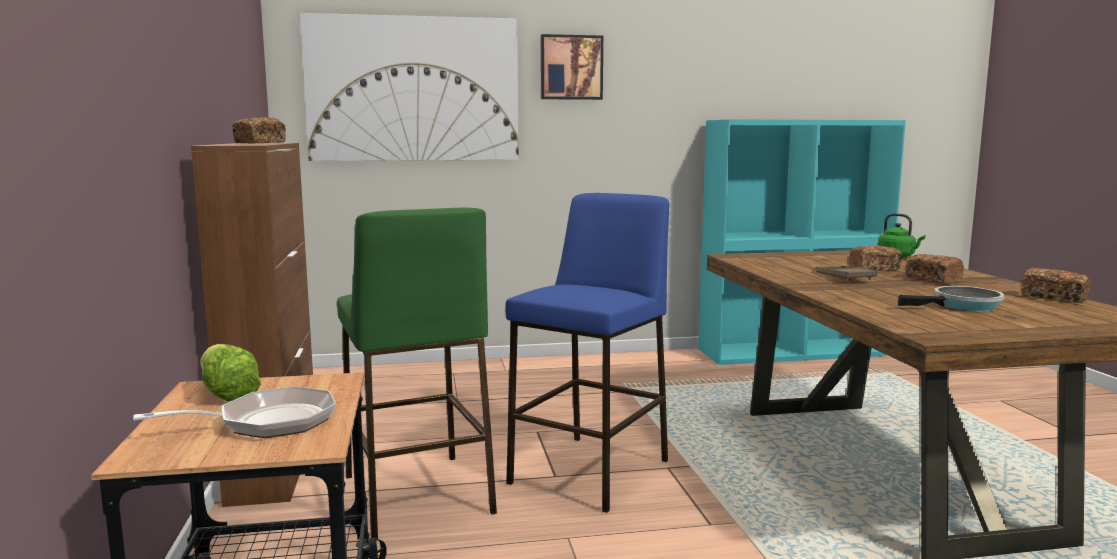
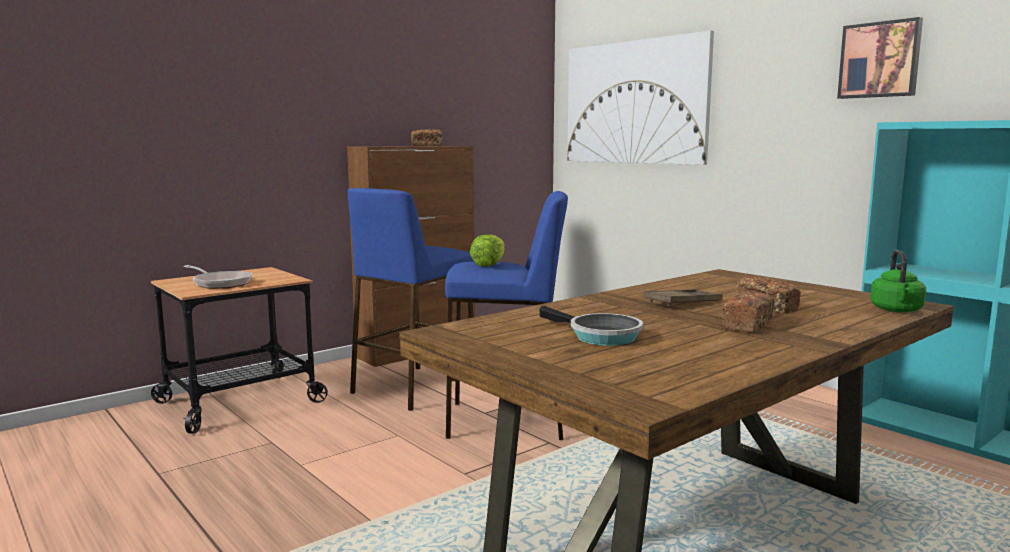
camera: 60 degrees right, 0 degrees up
lettuce [200,344,261,402] -> lettuce moved to [470,235,505,267]
green stool [337,208,497,539] -> blue stool [348,188,474,411]
picture [540,34,603,100] -> picture moved to [837,17,923,99]
bread [1021,268,1091,303] -> none

